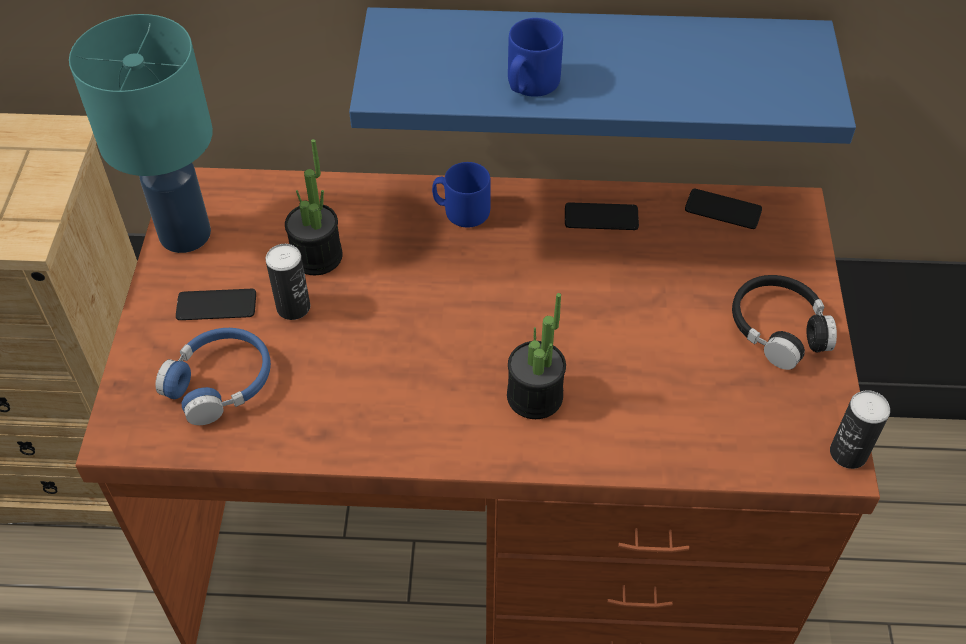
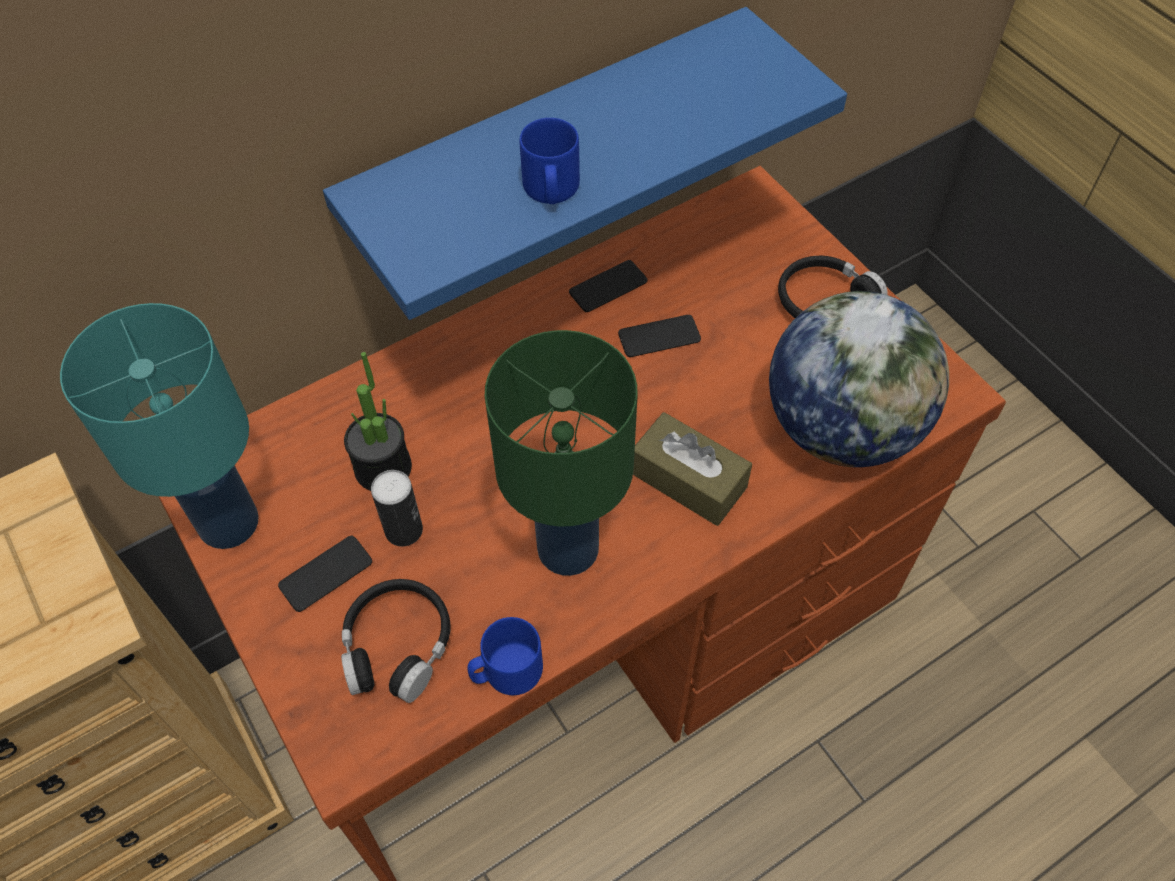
camera: 35 degrees left, 5 degrees up
blue headphones [155,328,271,425] -> black headphones [341,579,451,703]
blue mug [432,162,491,227] -> blue mug moved to [467,617,543,695]
potted plant [507,293,566,419] -> brown tissue box [633,412,752,526]
phone [685,189,762,229] -> phone moved to [618,315,701,357]
can [830,390,890,469] -> none
none -> green table lamp [485,330,638,576]
none -> globe [769,291,949,467]

